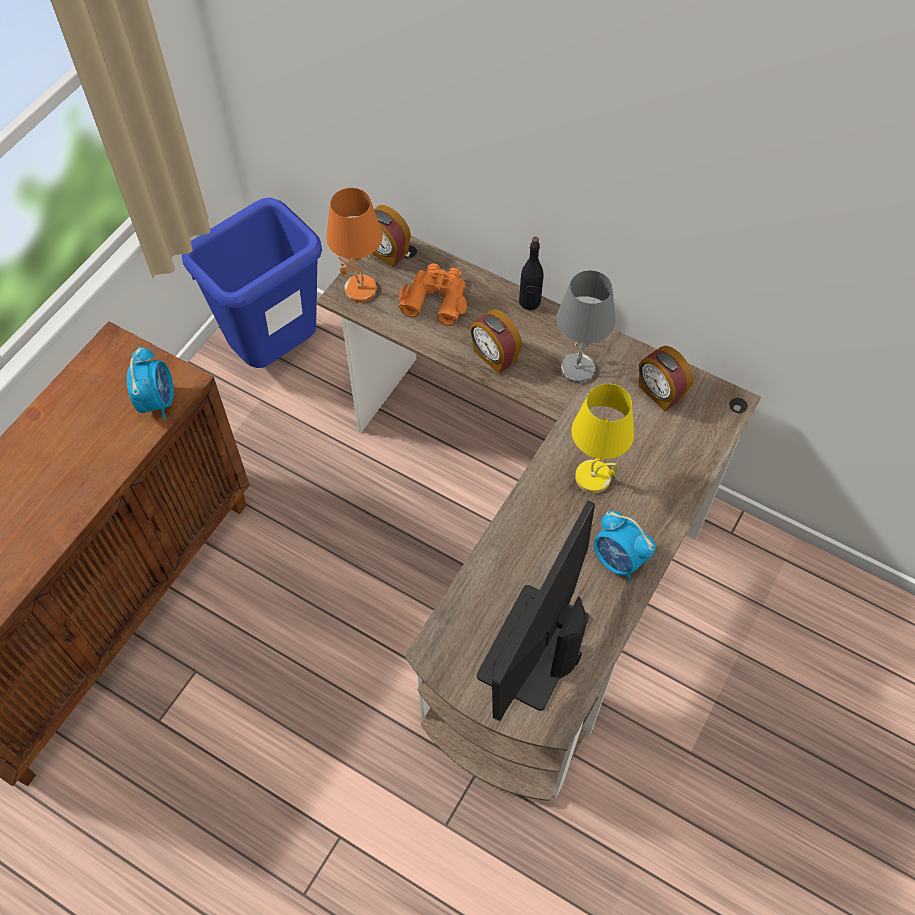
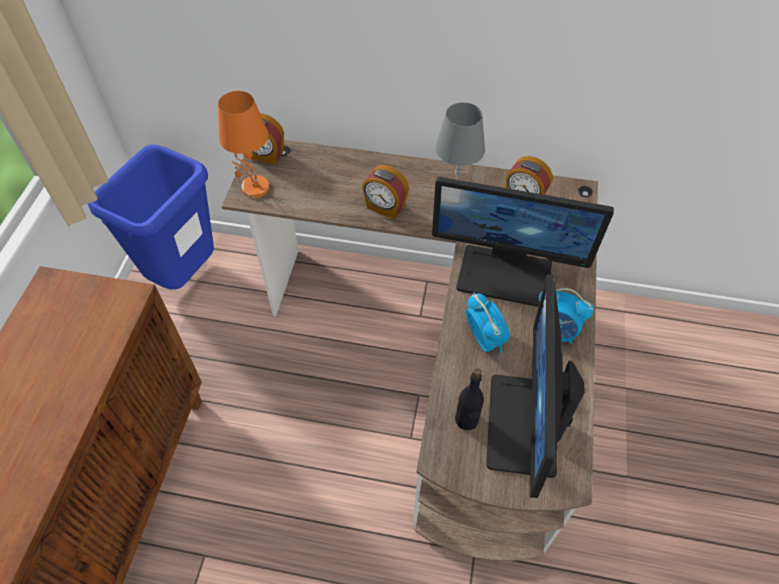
camera: 20 degrees left, 5 degrees down
alarm clock [127,346,174,420] -> alarm clock moved to [466,293,510,353]
orange binoculars [399,263,467,326] -> none
black bottle [519,237,544,310] -> black bottle moved to [455,368,484,430]
yellow table lamp [571,384,634,493] -> monitor [432,177,614,307]

